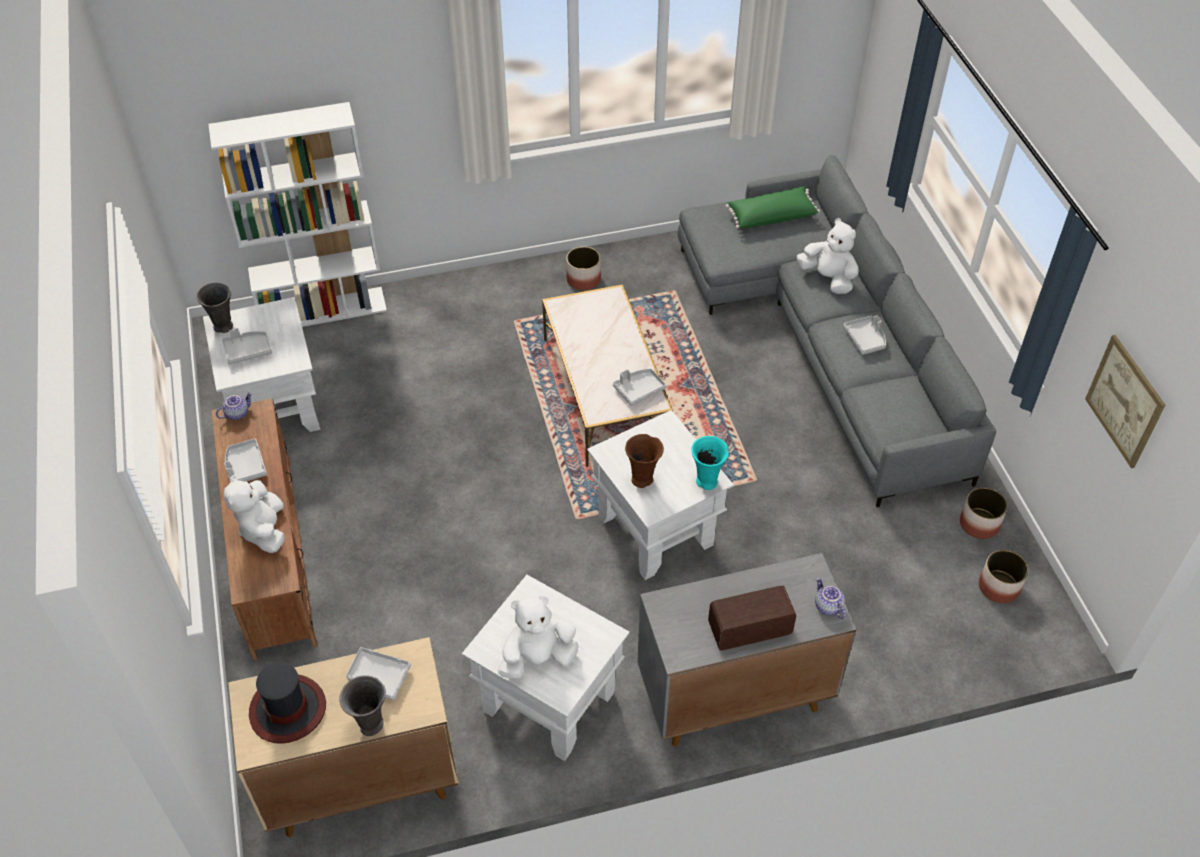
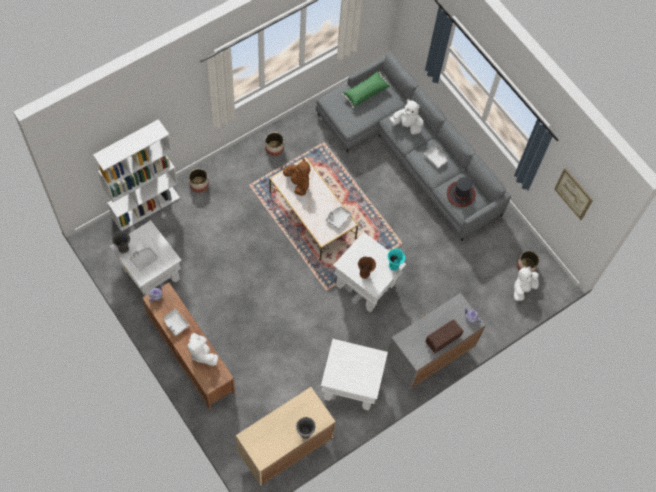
camera: 25 degrees left, 15 degrees up
hat [249,662,326,744] -> hat moved to [447,177,476,207]
grey tray [346,647,411,700] -> none
white plush toy [498,595,579,679] -> white plush toy moved to [514,267,539,301]
planter [960,487,1008,539] -> planter moved to [189,169,209,193]
none -> brown plush toy [283,158,310,196]

